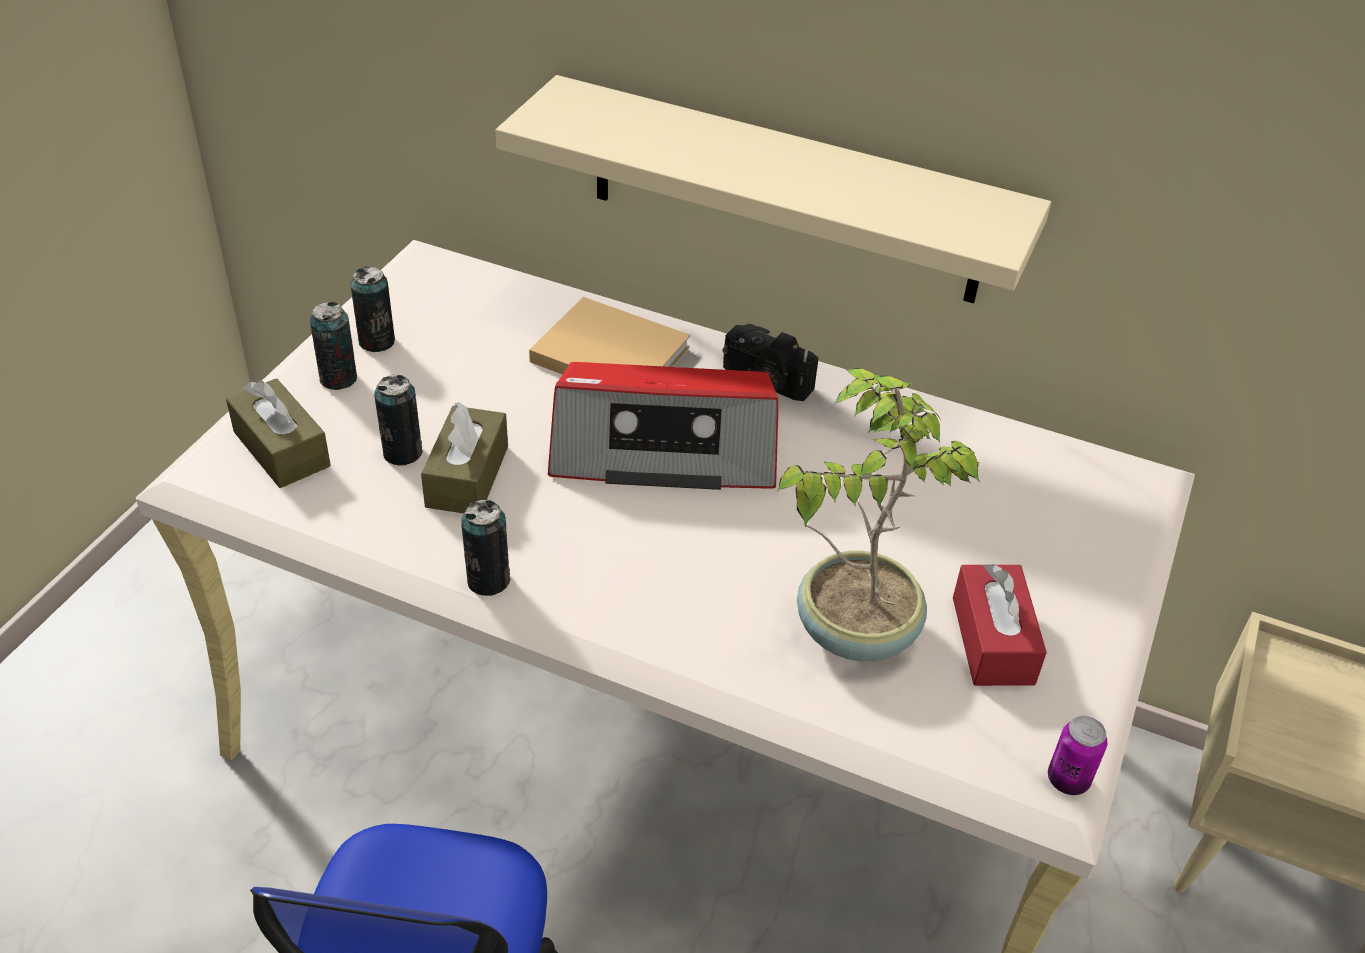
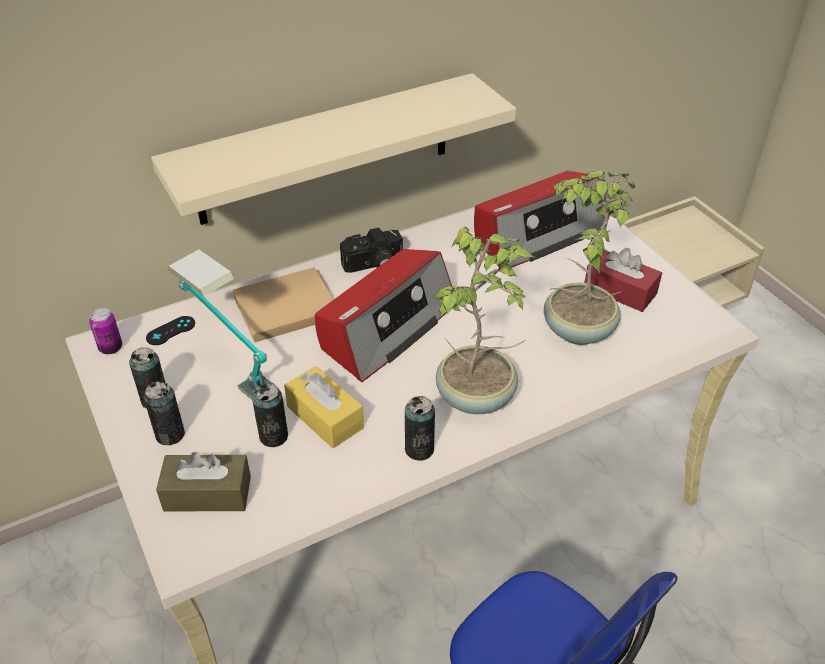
camera: 50 degrees left, 0 degrees up
brown tissue box [421,402,508,514] -> yellow tissue box [284,366,364,448]
can [1048,716,1107,795] -> can moved to [89,308,122,354]
none -> black game controller [146,316,195,345]
none -> table lamp [168,249,273,400]
none -> potted plant [431,227,536,414]
none -> radio [474,171,605,267]

